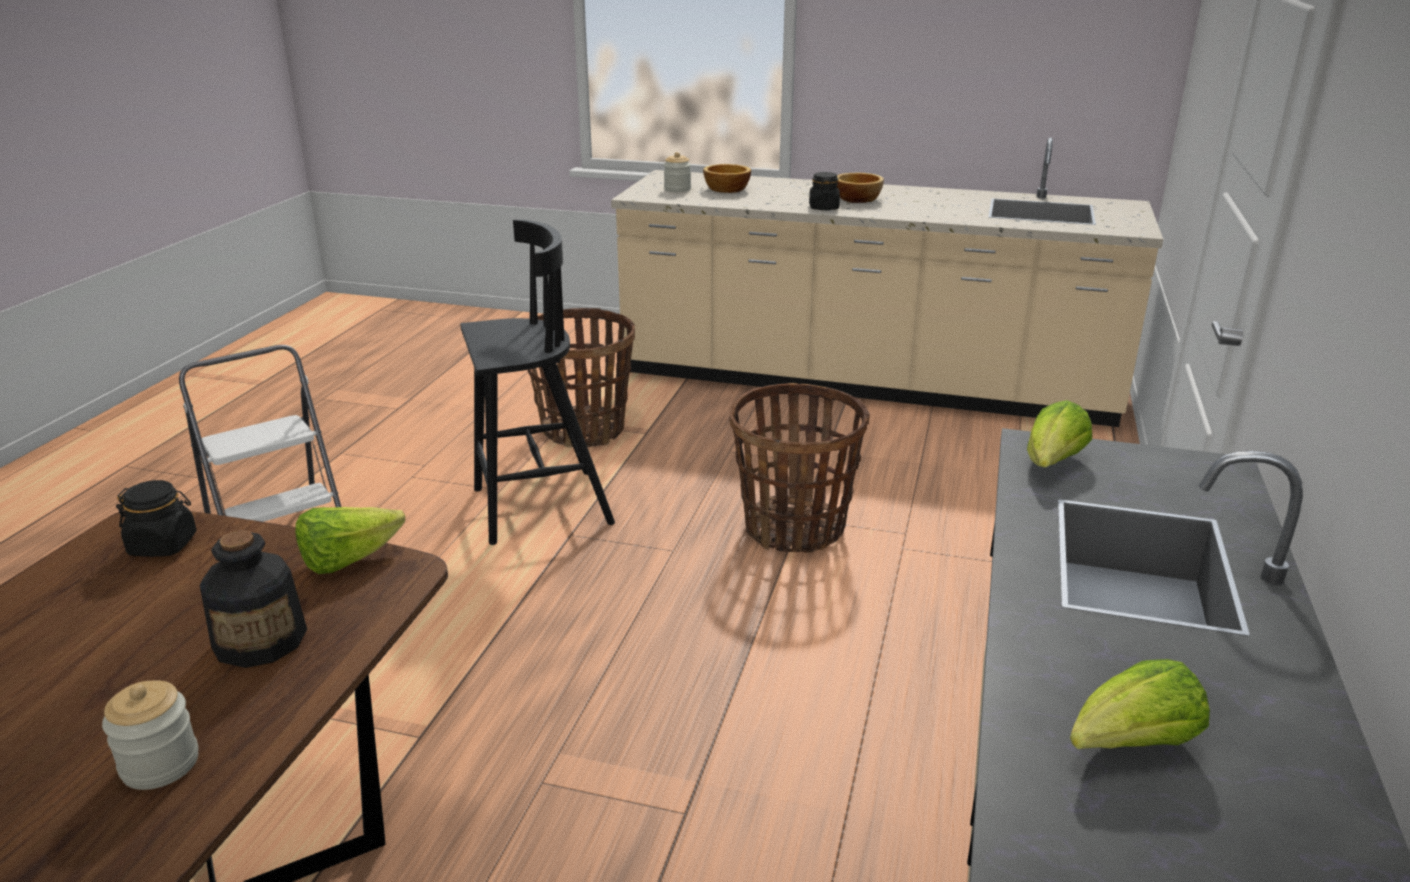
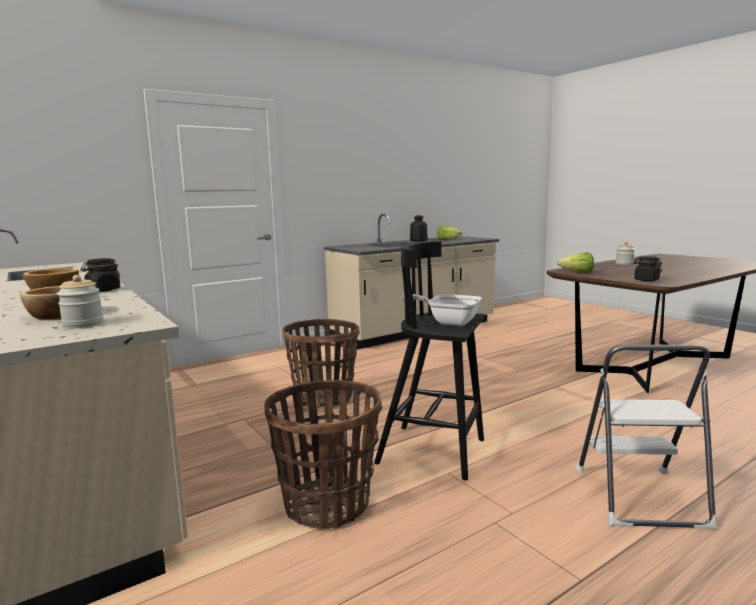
camera: 140 degrees left, 15 degrees down
bottle [200,530,307,668] -> bottle moved to [410,215,428,241]
lettuce [1027,400,1092,467] -> none
none -> frying pan [401,294,482,326]

